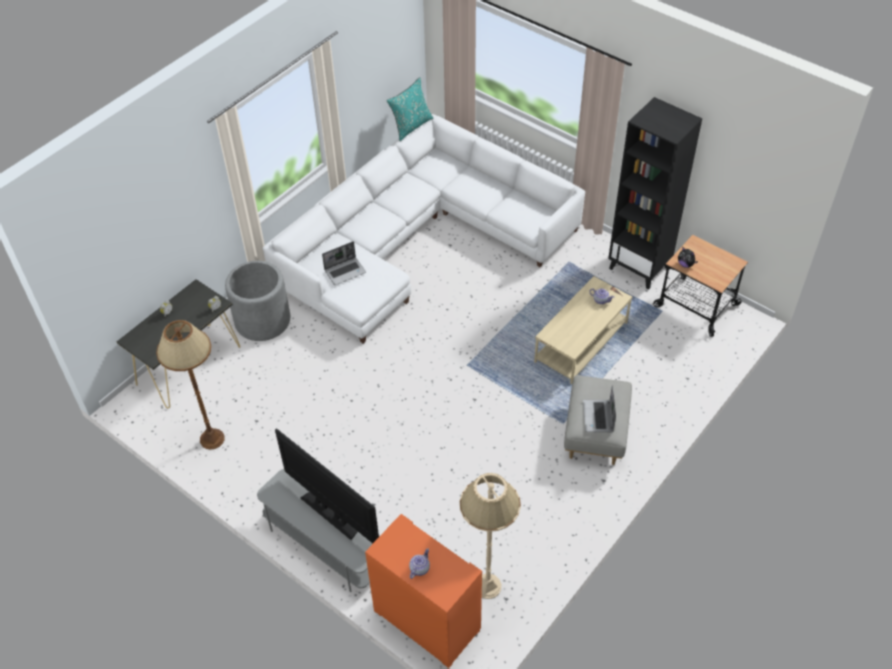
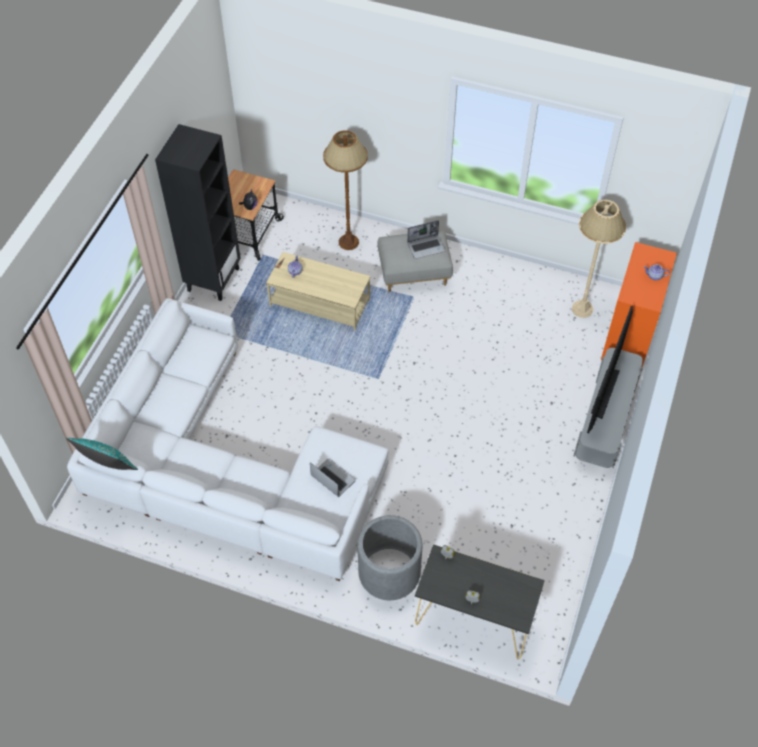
camera: 110 degrees left, 5 degrees up
brown floor lamp [156,320,225,450] -> brown floor lamp moved to [323,130,368,250]

